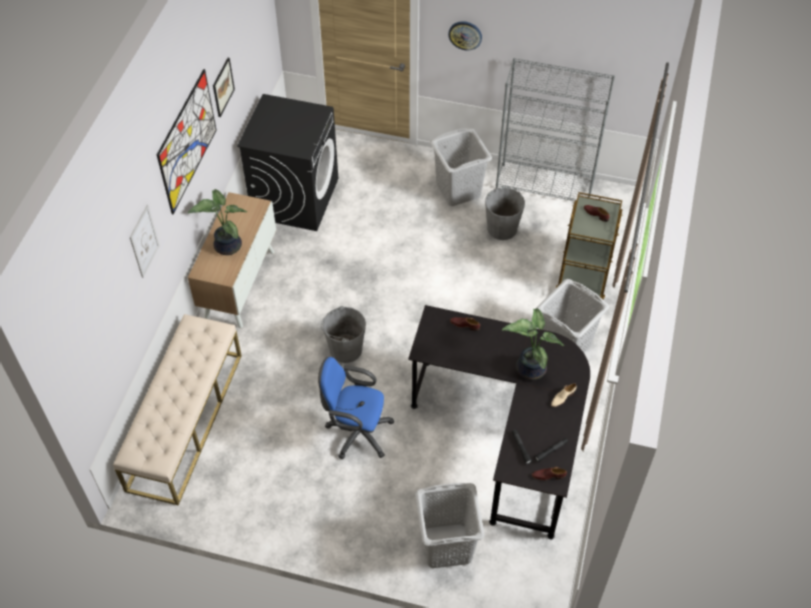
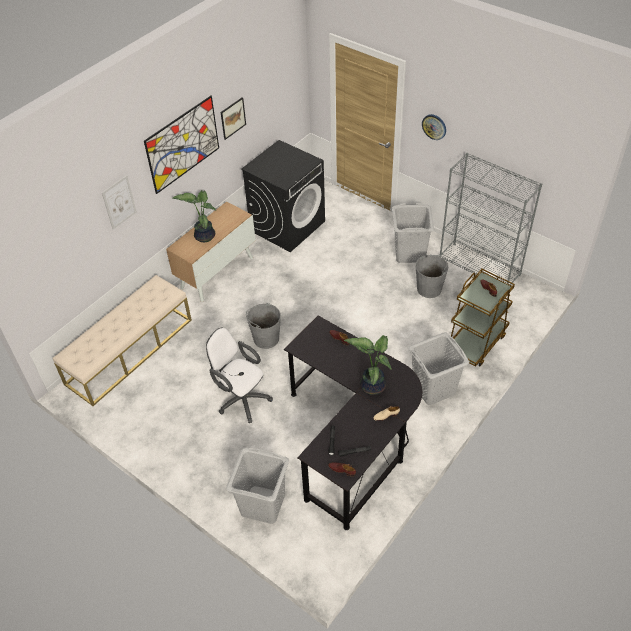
camera: 25 degrees right, 5 degrees down
blue office chair [318,357,394,459] -> white office chair [206,328,273,423]

